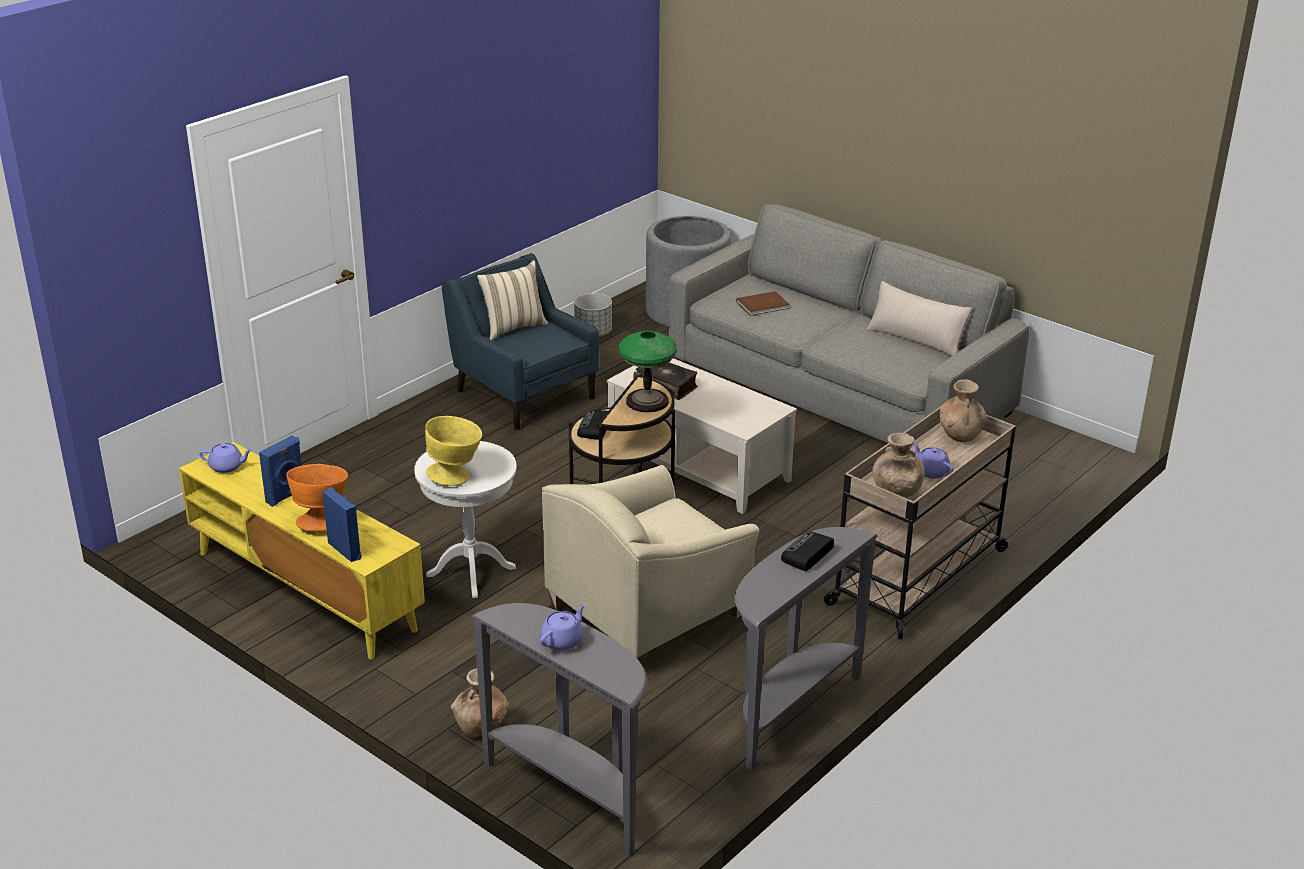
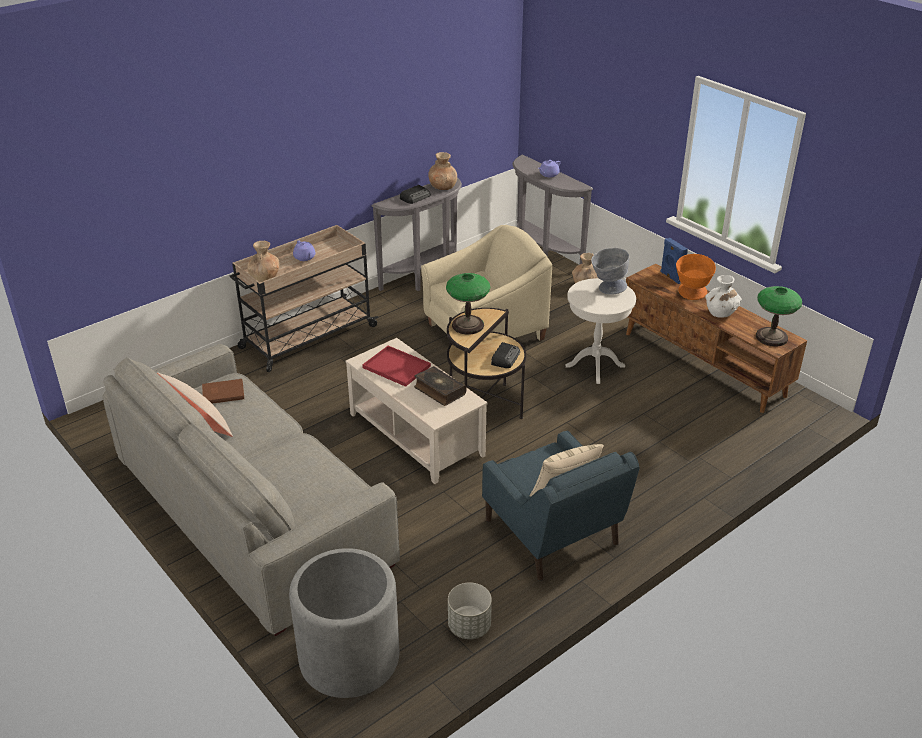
camera: 170 degrees left, 5 degrees up
yellow tv stand [179,442,425,659] -> brown tv stand [626,264,807,413]
purple teapot [199,443,253,473] -> table lamp [756,286,802,346]
blue speaker [259,435,302,507] -> white vase [705,275,742,318]
yellow bowl [425,416,482,486] -> grey bowl [591,248,629,295]
brown book [736,291,790,316] -> brown book moved to [202,379,244,404]
brown vase [872,433,925,497] -> brown vase moved to [428,152,457,190]
none -> red tray [362,346,431,387]

